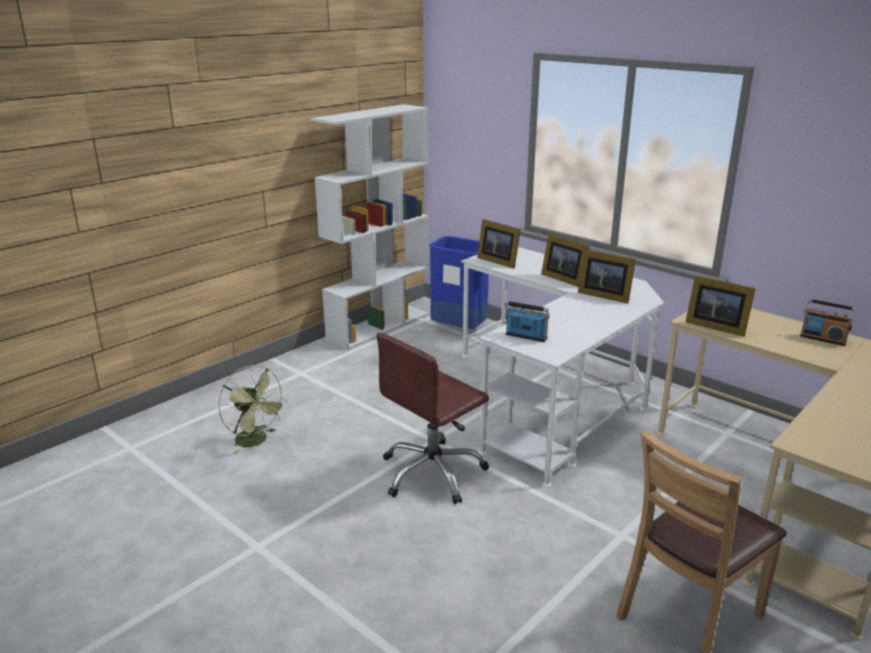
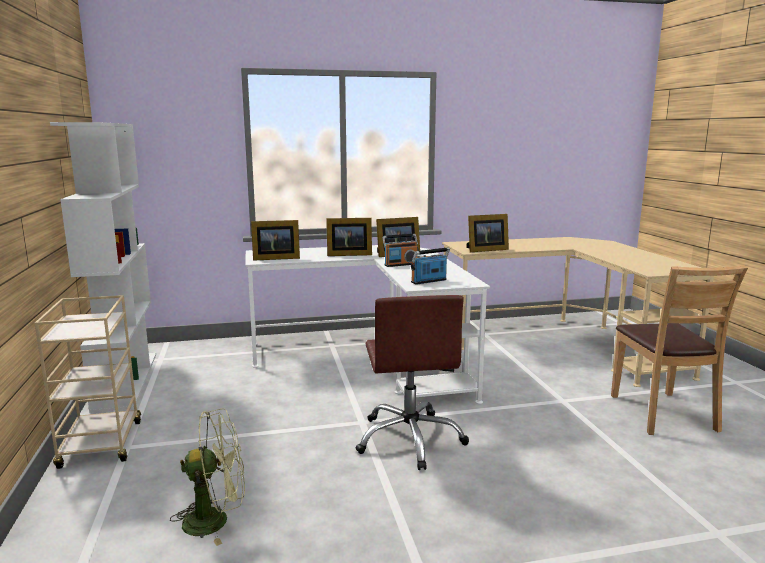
camera: 55 degrees left, 10 degrees down
blue trash can [429,236,489,329] -> none
radio [800,299,857,346] -> radio moved to [383,234,418,267]
none -> beige cart [35,295,141,469]

